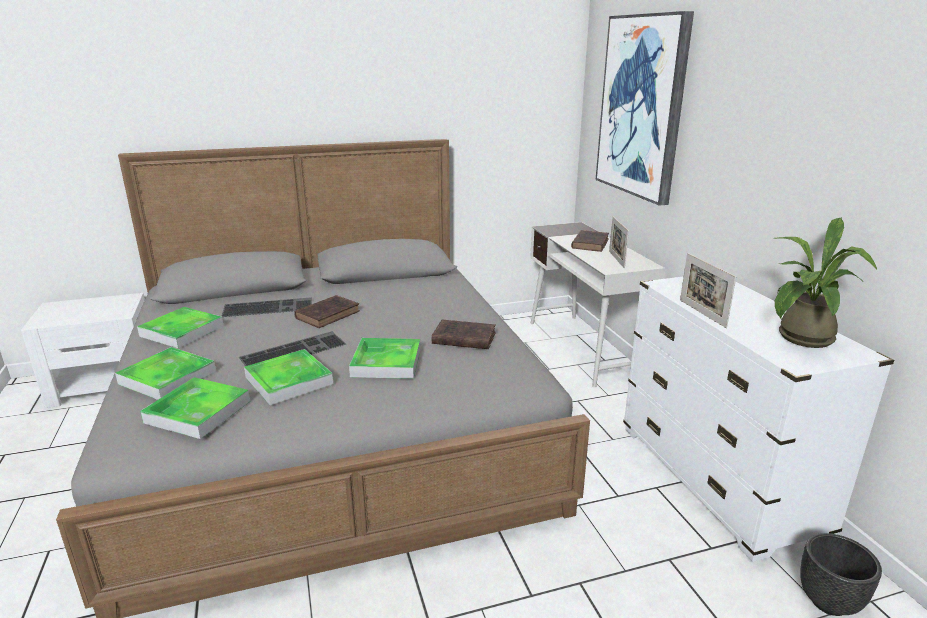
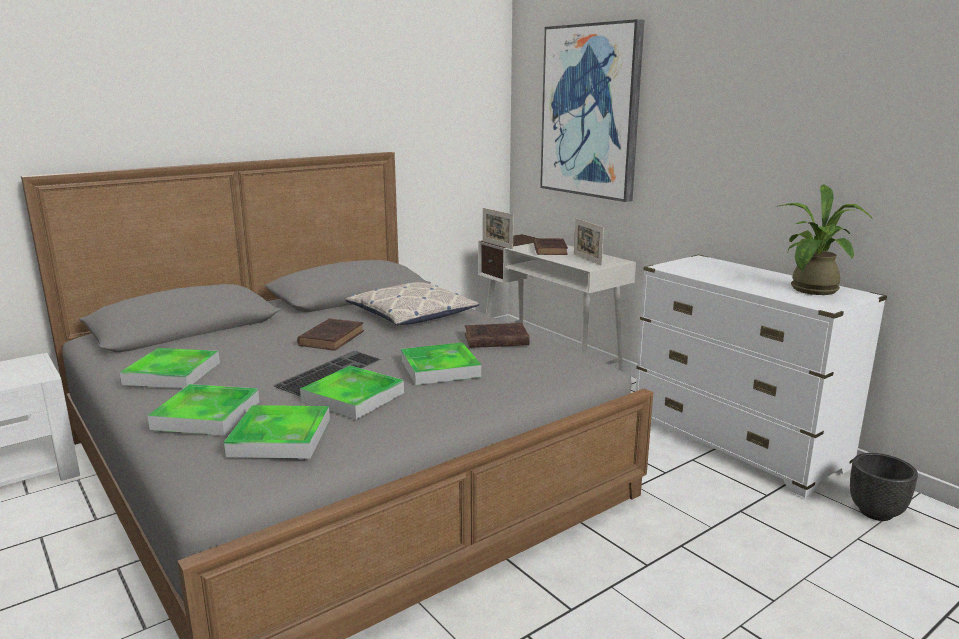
camera: 20 degrees left, 5 degrees down
keyboard [221,297,312,317] -> none
picture frame [680,253,736,328] -> picture frame moved to [483,208,514,249]
none -> pillow [346,282,479,325]

